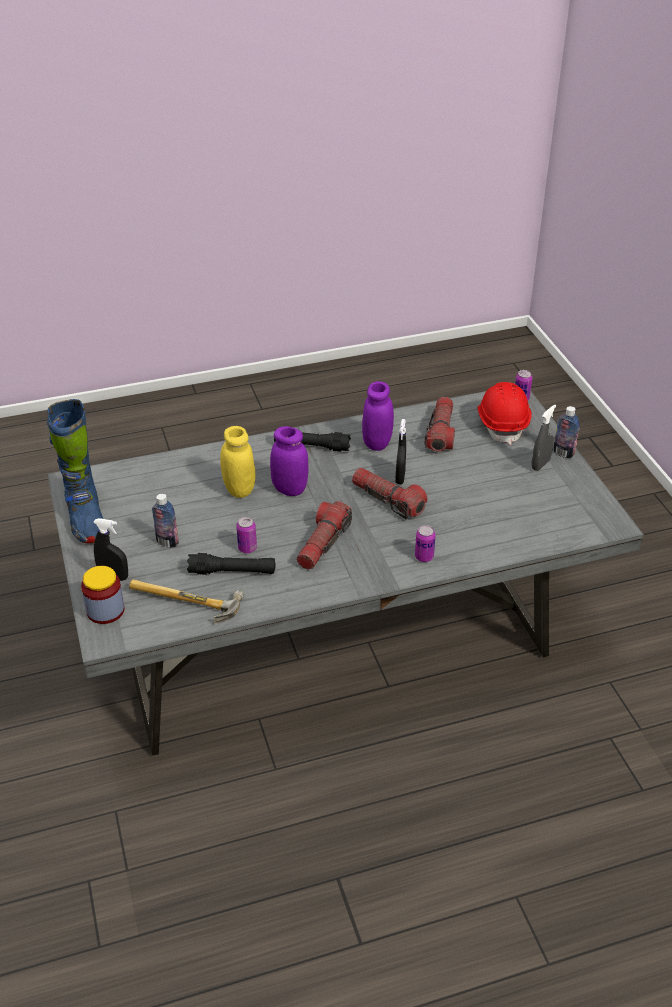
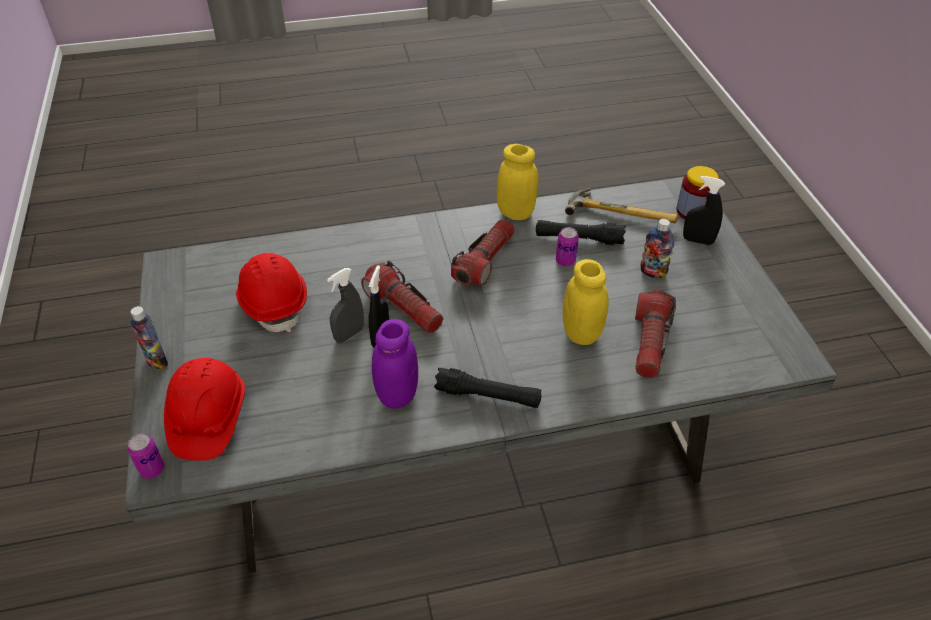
camera: 175 degrees left, 5 degrees up
blue boot [47,399,103,543] -> none
purple jar [270,426,309,496] -> none
can [415,525,436,562] -> none
flashlight [424,397,455,452] -> flashlight moved to [635,290,676,378]
grey spray bottle [531,405,556,471] -> grey spray bottle moved to [327,268,364,343]
none -> red hard hat [236,253,307,332]
none -> yellow jar [497,144,538,220]

